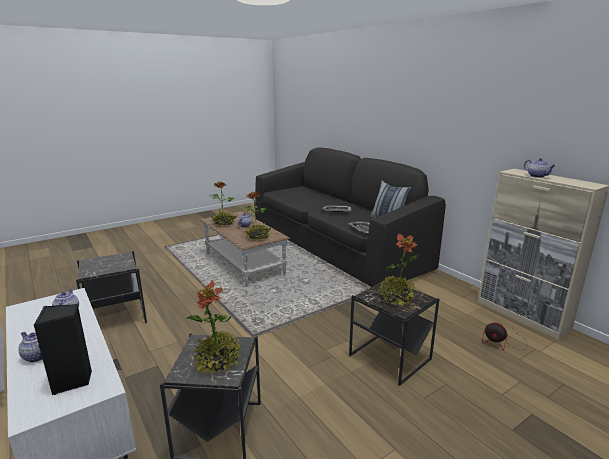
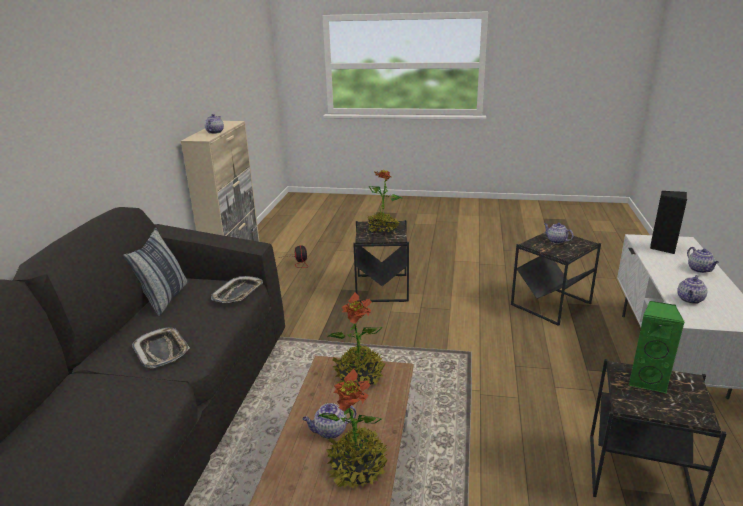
camera: 135 degrees left, 5 degrees up
potted plant [187,280,240,374] -> teapot [544,223,573,244]
none -> green speaker [629,301,685,394]

